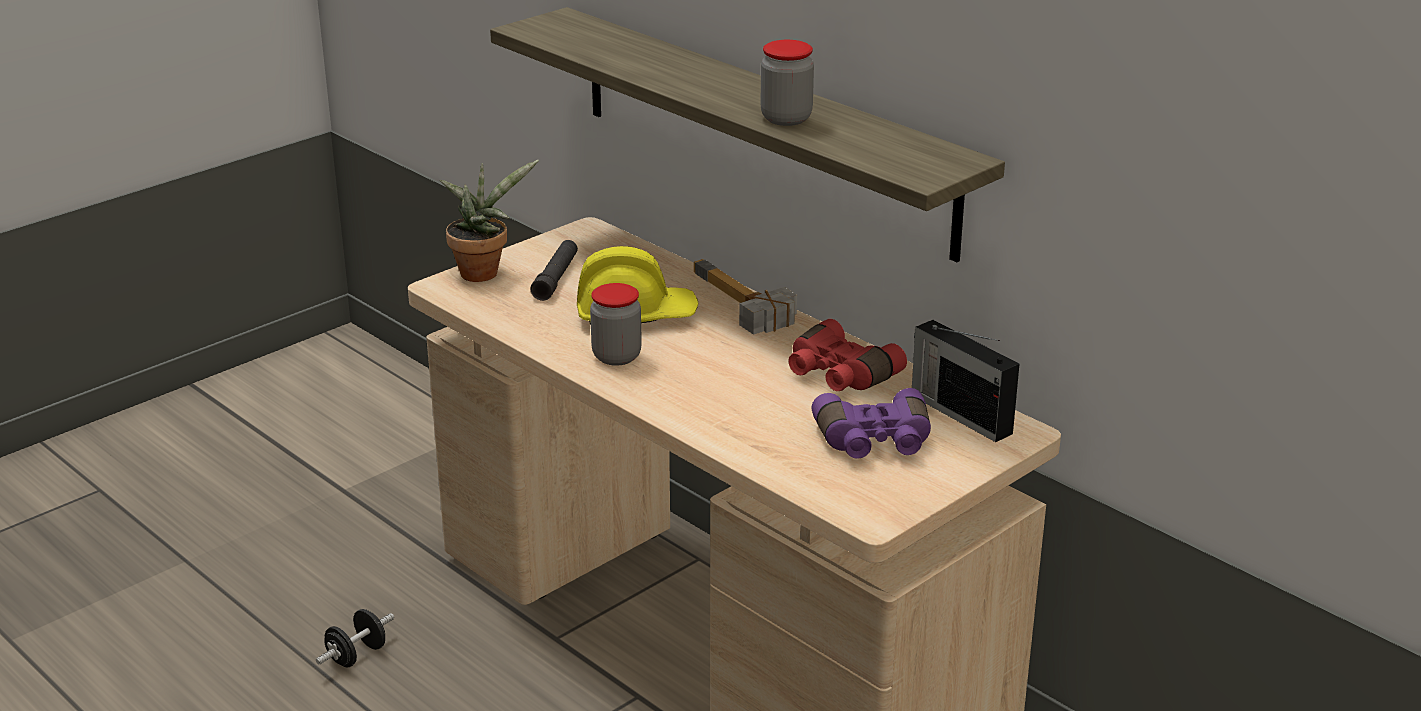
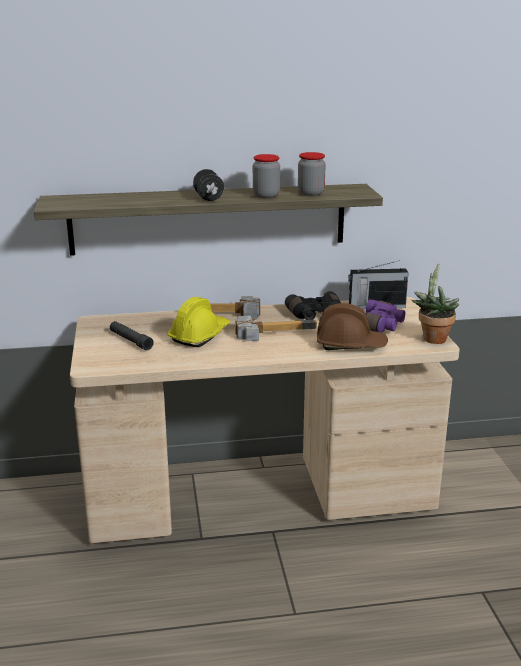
camera: 55 degrees left, 5 degrees down
black dumbbell [316,609,394,667] -> black dumbbell moved to [193,169,224,201]
potted plant [440,160,539,282] -> potted plant moved to [411,263,459,344]
jar [590,283,642,366] -> jar moved to [298,152,326,196]
red binoculars [789,319,907,391] -> black binoculars [285,291,341,320]
none -> hammer [235,315,317,341]
none -> brown hard hat [317,303,388,350]

